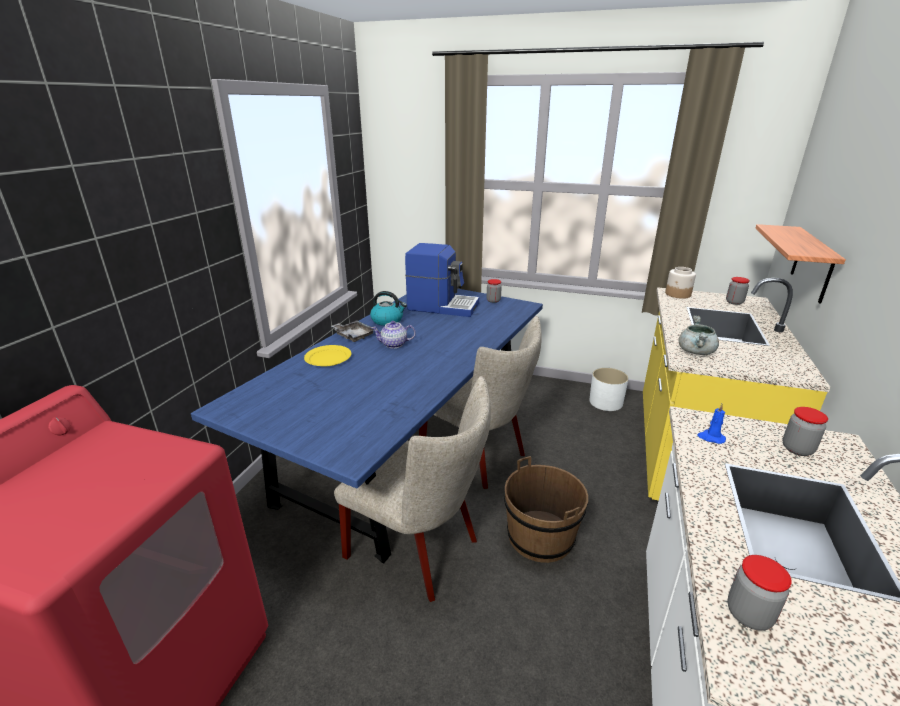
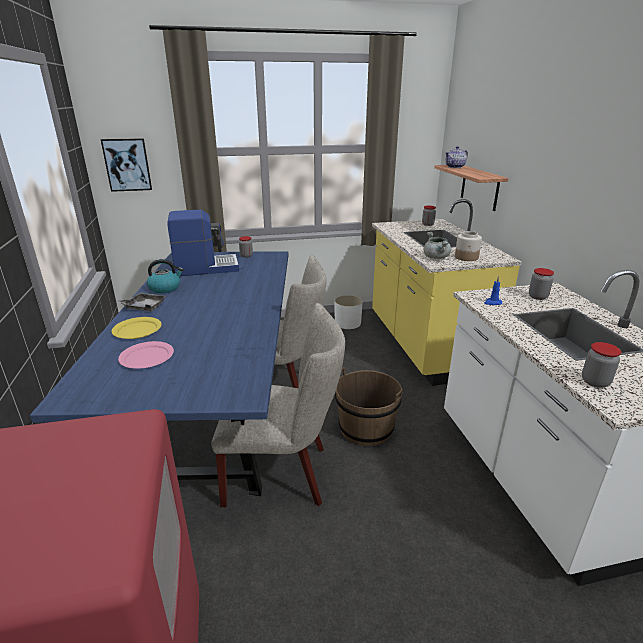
camera: 30 degrees left, 0 degrees up
teapot [371,321,416,348] -> teapot moved to [445,146,468,168]
jar [665,267,696,299] -> jar moved to [455,231,482,261]
none -> picture [101,138,152,192]
none -> pink plate [118,341,174,369]

